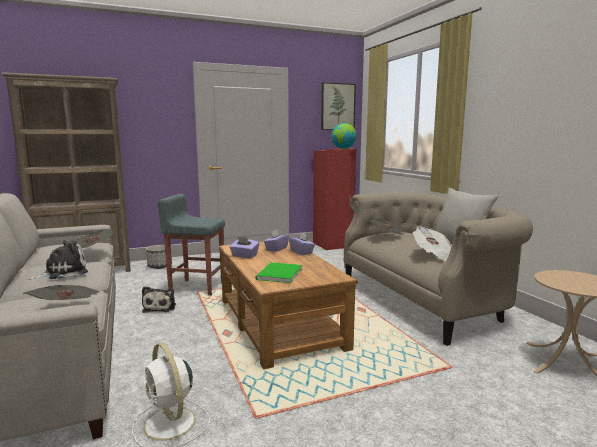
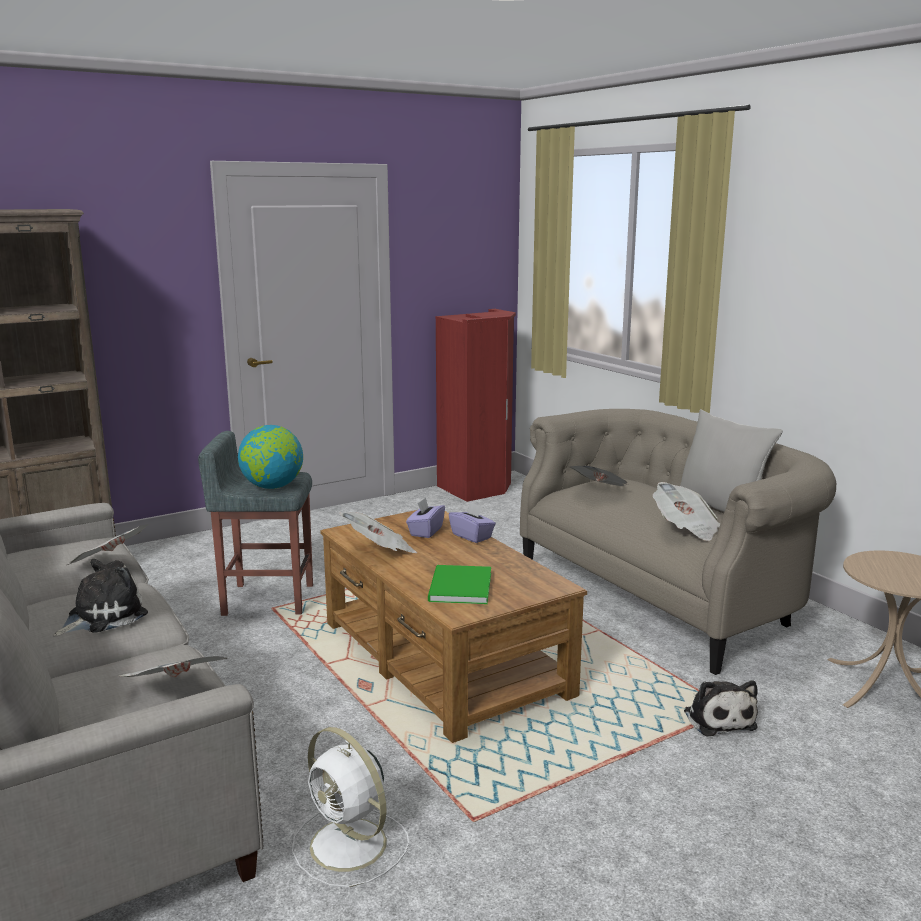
camera: 10 degrees left, 5 degrees up
plush toy [142,286,176,313] -> plush toy moved to [684,680,758,737]
planter [146,245,172,269] -> none
purple tissue box [230,236,259,258] -> newspaper [339,512,418,553]
picture [321,82,356,130] -> none
globe [331,123,357,149] -> globe moved to [238,425,303,489]

